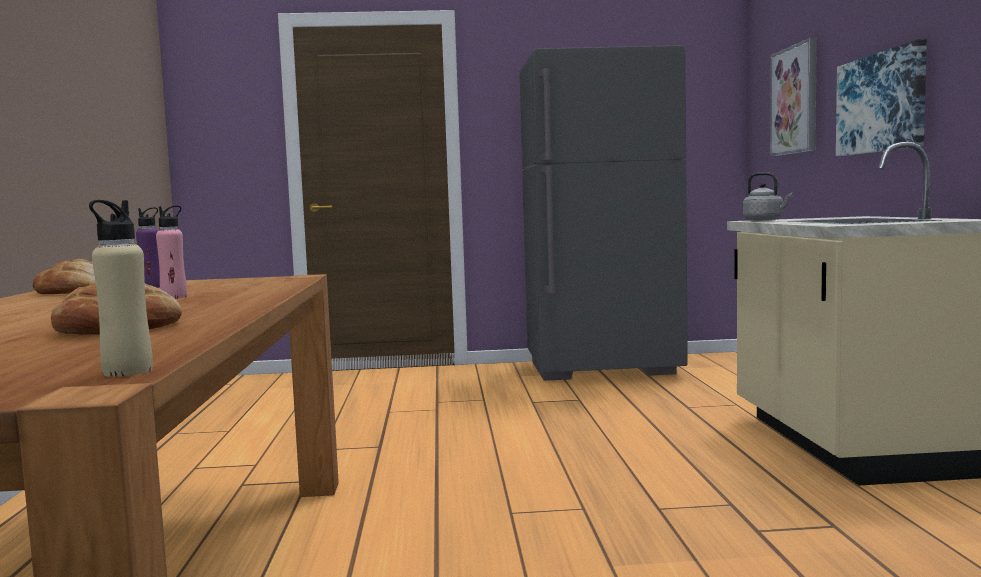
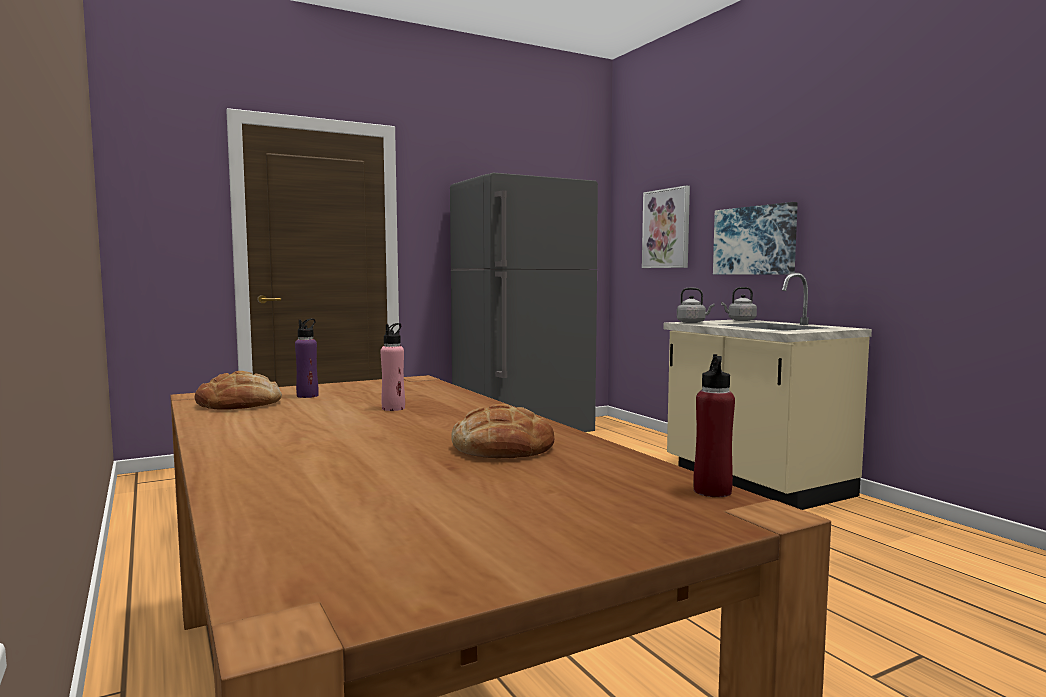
camera: 25 degrees left, 0 degrees up
beige bottle [89,200,153,377] -> red bottle [693,354,735,497]
none -> grey kettle [721,287,757,321]

